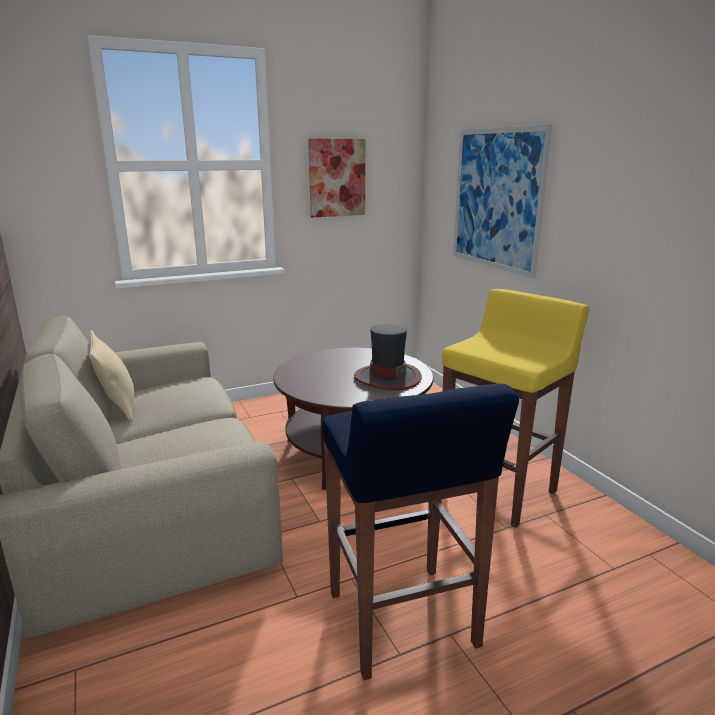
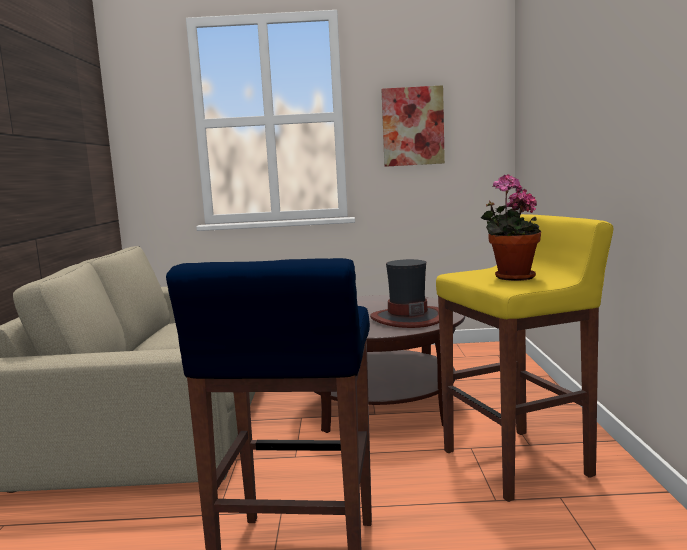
camera: 25 degrees right, 10 degrees down
beige pillow [89,330,134,422] -> none
picture [453,125,552,279] -> none
none -> potted plant [480,174,541,281]

